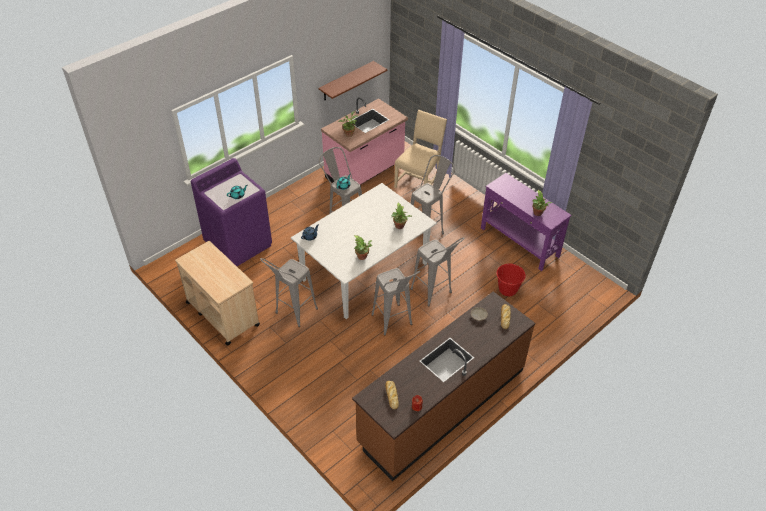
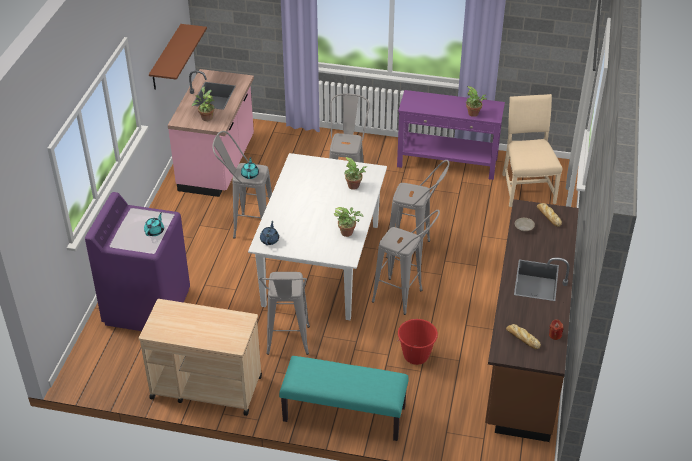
camera: 35 degrees left, 5 degrees down
beige chair [394,110,447,188] -> beige chair moved to [502,94,562,207]
red bucket [496,264,526,296] -> red bucket moved to [397,319,438,365]
none -> turquoise bench [279,356,409,441]

